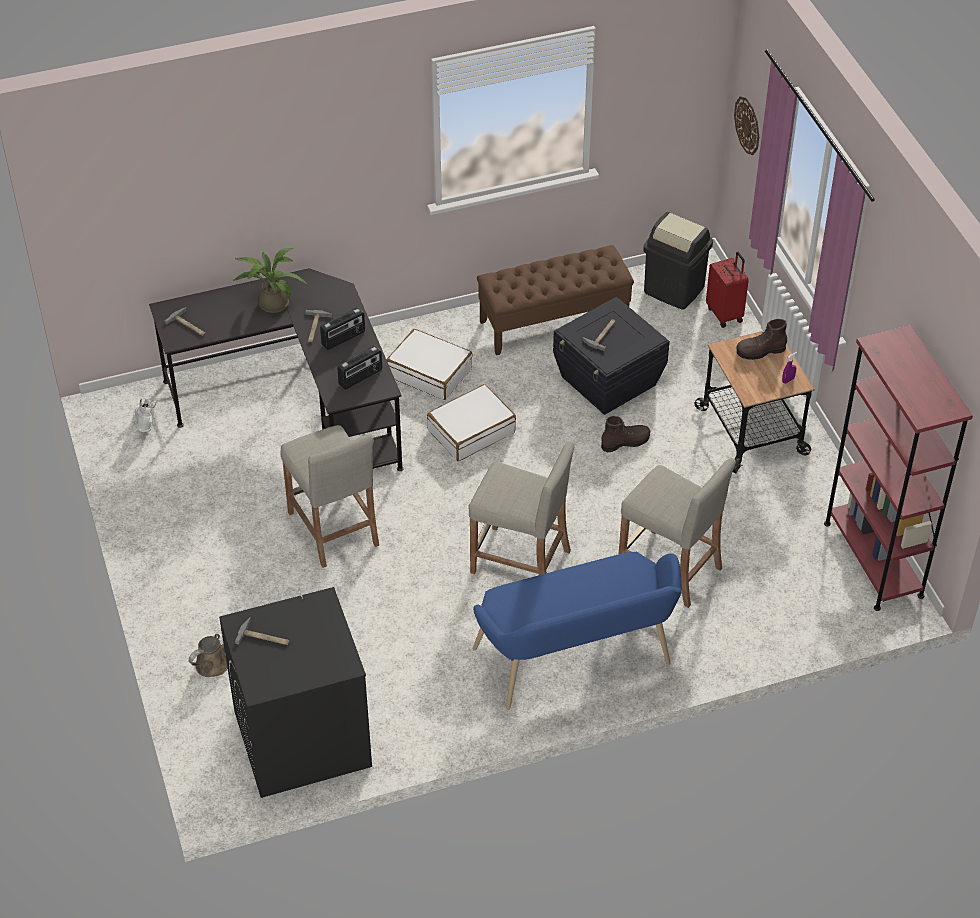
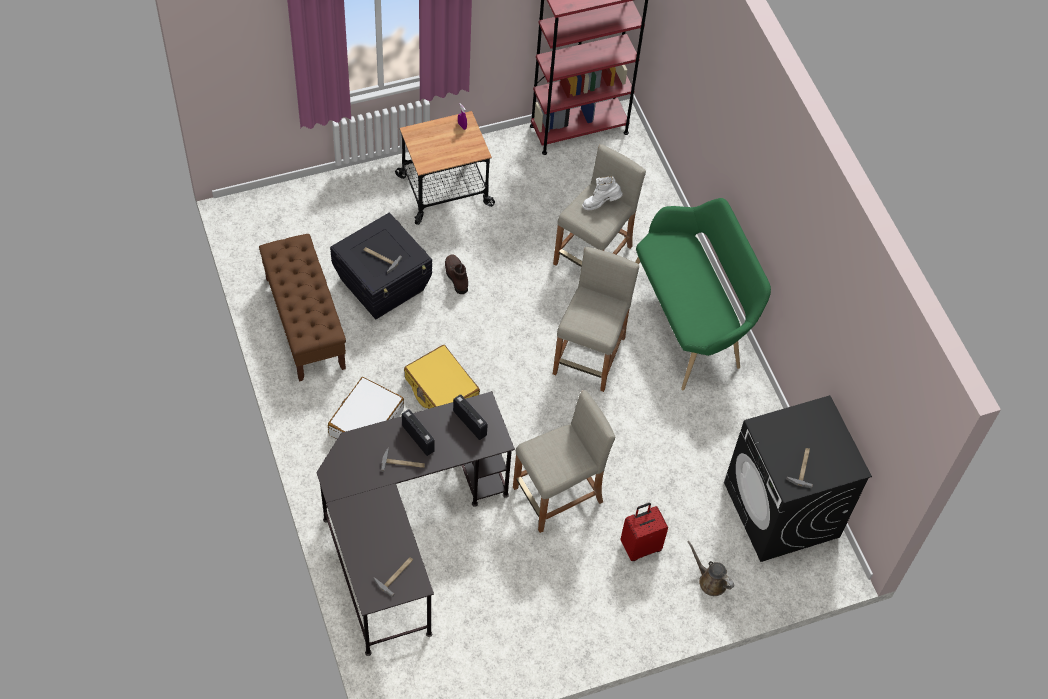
camera: 95 degrees left, 10 degrees up
white boot [133,398,156,432] -> white boot moved to [583,176,623,210]
potted plant [234,248,308,313] -> none
white suitcase [427,384,516,461] -> yellow suitcase [404,345,480,409]
blue bench [473,551,682,710] -> green bench [635,198,771,391]
black trash can [643,212,713,310] -> none
red suitcase [706,252,749,328] -> red suitcase moved to [620,503,668,561]
wall clock [734,96,759,155] -> none
brown boot [737,319,787,360] -> none

